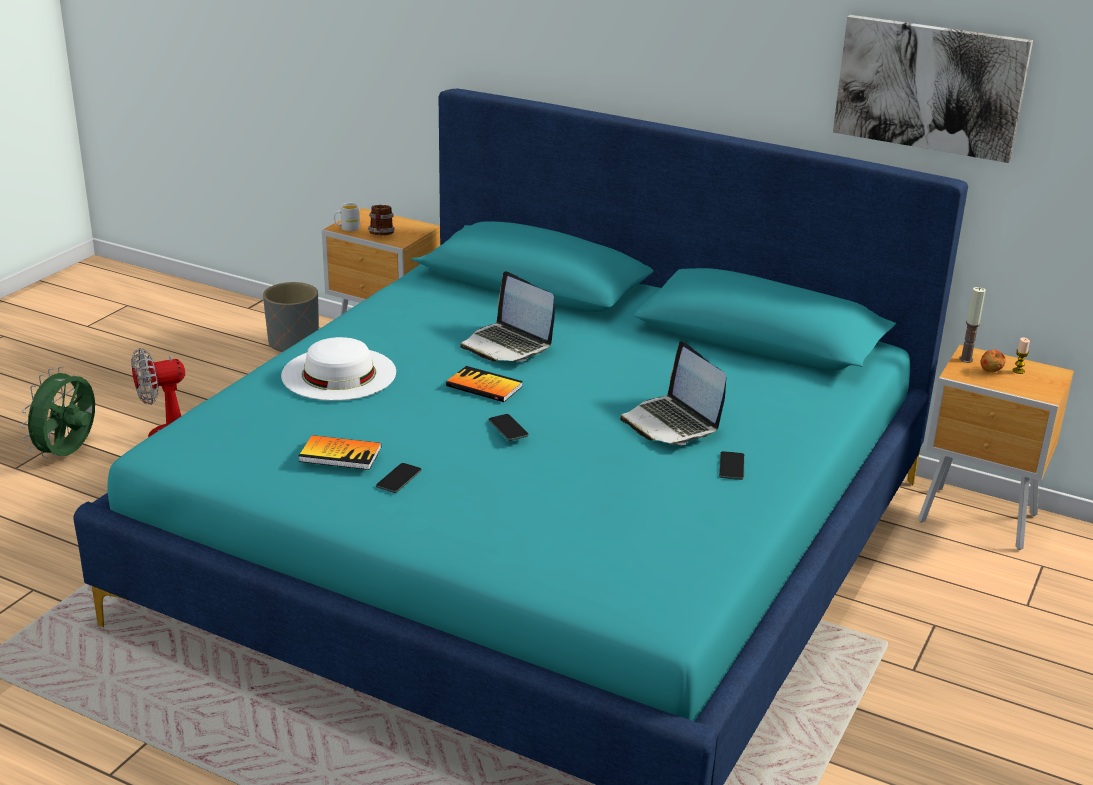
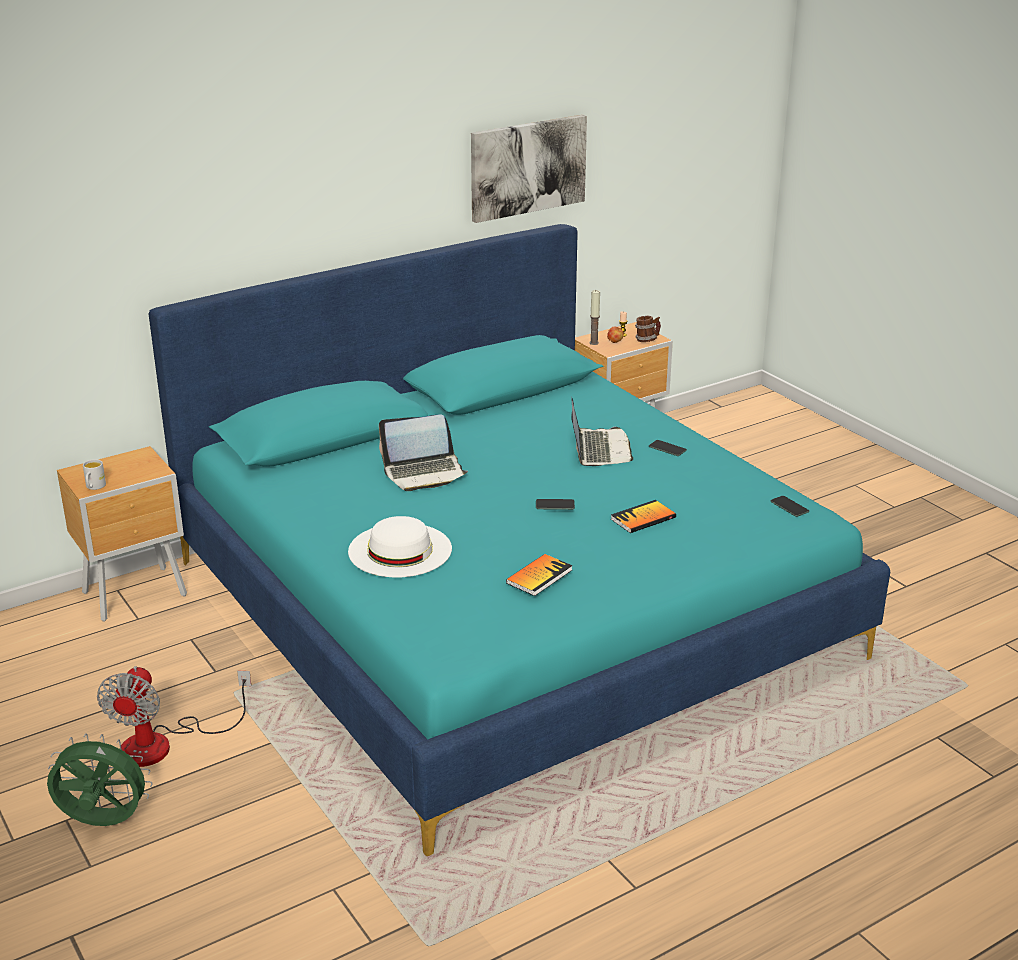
camera: 60 degrees left, 0 degrees up
green fan [21,367,95,459] -> green fan turned 135 degrees clockwise [47,733,152,826]
grey planter [263,282,319,352] -> none
mug [368,205,395,235] -> mug moved to [635,316,661,342]
phone [376,463,422,493] -> phone moved to [770,496,809,517]
book [446,366,523,402] -> book moved to [611,500,676,533]
laptop [620,341,726,445] -> laptop turned 90 degrees counterclockwise [571,397,633,466]

